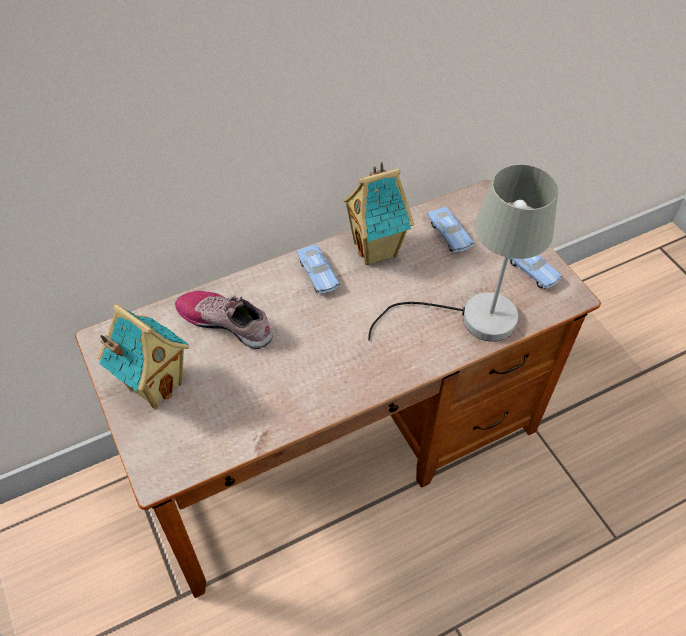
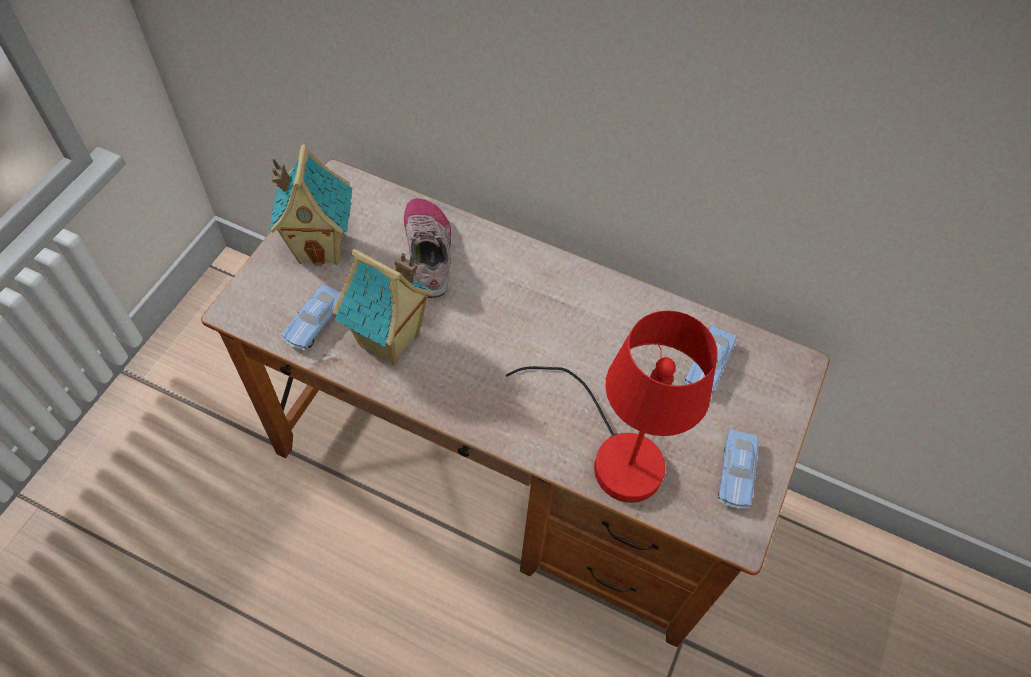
camera: 50 degrees right, 5 degrees up
blue toy car [297,244,339,294] -> blue toy car moved to [281,284,341,350]
toy house [343,162,414,265] -> toy house moved to [332,249,434,366]
grey table lamp [368,165,558,342] -> red table lamp [505,310,717,503]

